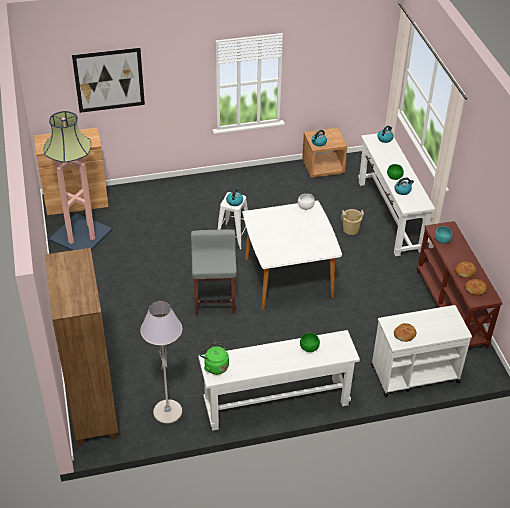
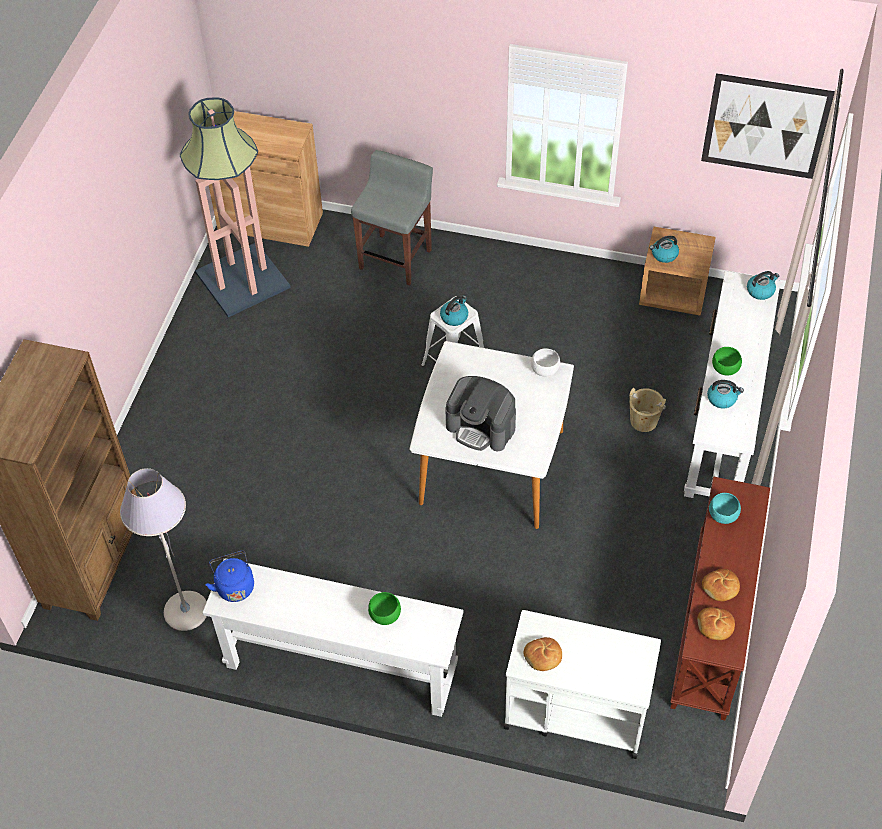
camera: 30 degrees right, 10 degrees up
picture [72,48,145,113] -> picture moved to [701,73,835,179]
grey stool [191,229,237,315] -> grey stool moved to [351,150,433,286]
green kettle [199,342,229,375] -> blue kettle [205,551,254,602]
none -> coffee machine [445,376,516,451]

